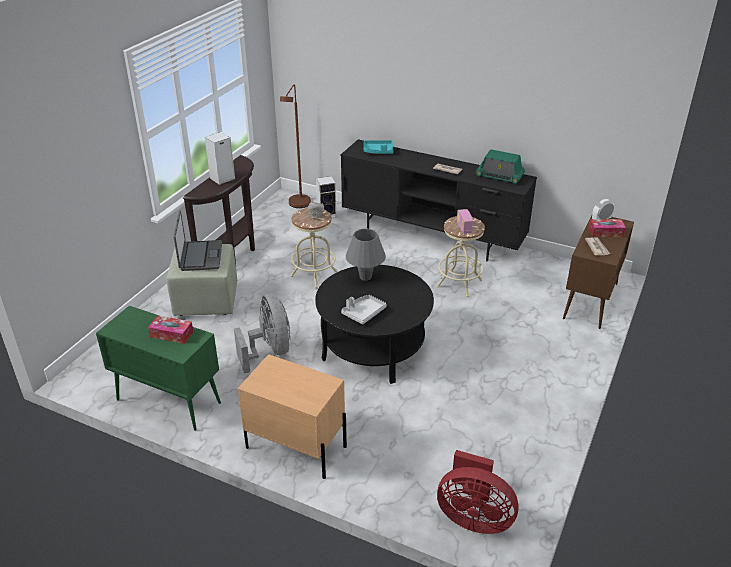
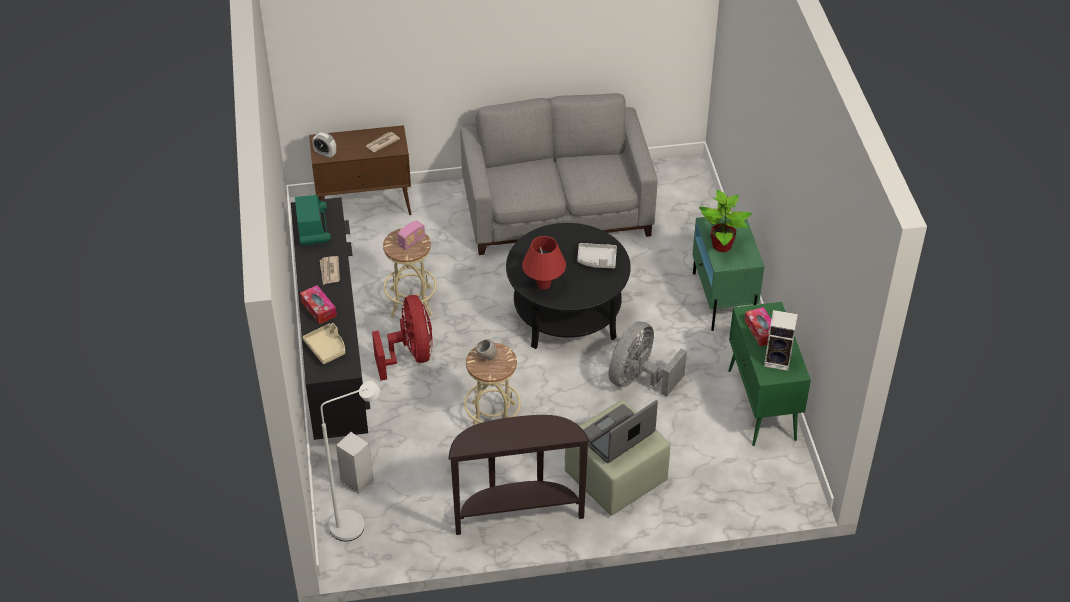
camera: 125 degrees left, 10 degrees up
speaker [205,132,235,185] -> speaker moved to [764,310,798,371]
beige nightstand [238,354,347,479] -> green nightstand [692,215,765,331]
brown floor lamp [280,84,311,208] -> white floor lamp [321,381,380,541]
grey table lamp [346,229,386,281] -> red table lamp [522,236,566,290]
turquoise tray [364,140,393,154] -> beige tray [302,323,345,364]
red fan [437,450,519,534] -> red fan moved to [372,295,432,380]
tissue box [589,219,626,237] -> tissue box moved to [300,285,337,324]
none -> grey sofa [460,93,658,255]
none -> potted plant [699,190,752,252]

